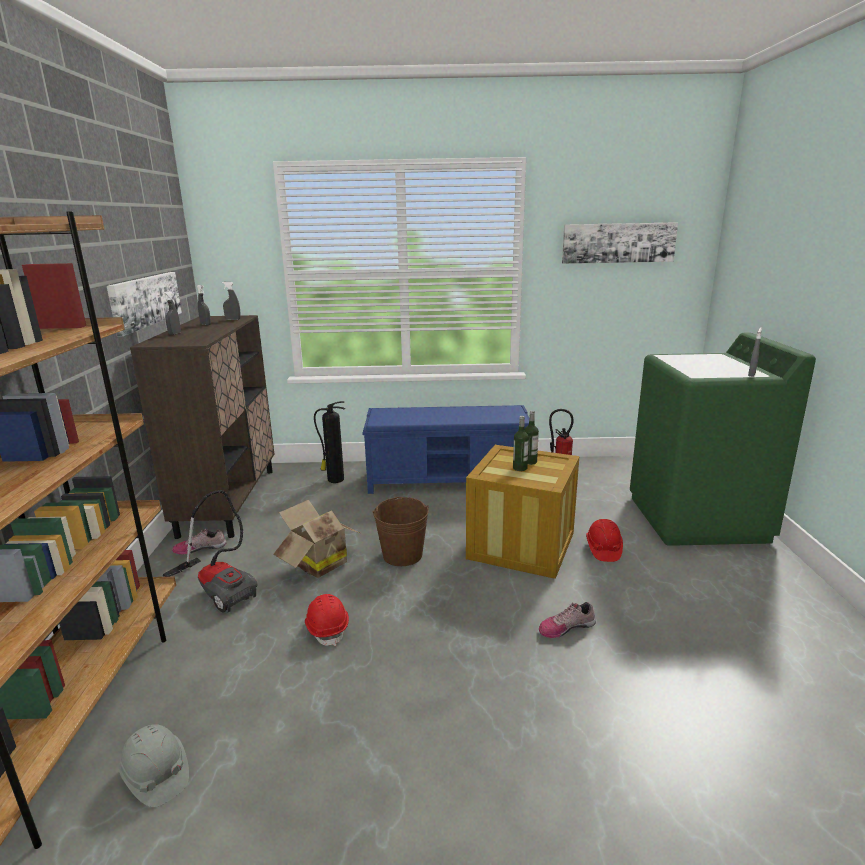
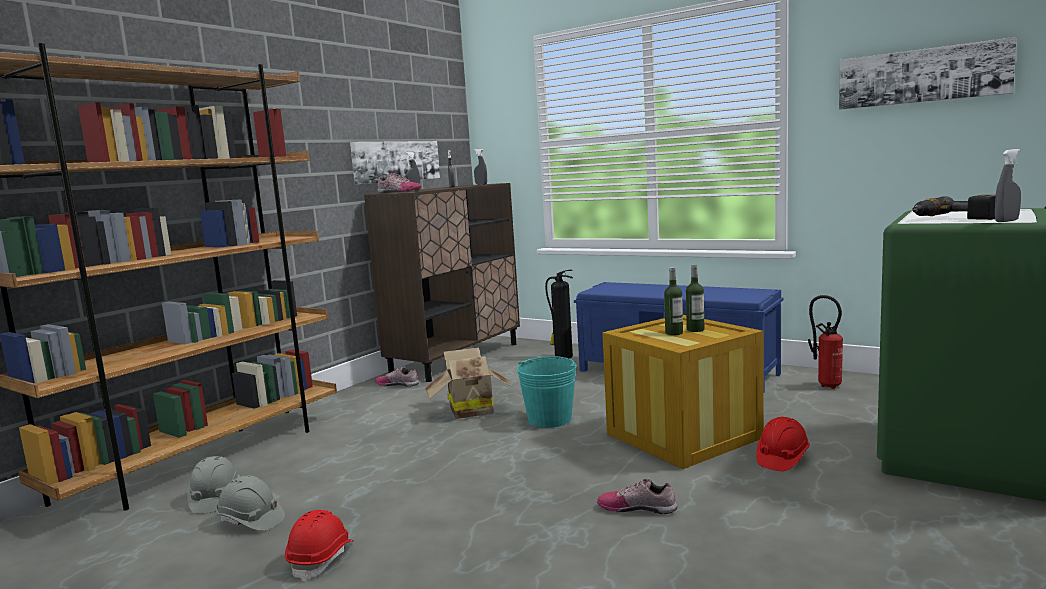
camera: 35 degrees right, 10 degrees down
vacuum cleaner [163,490,258,613] -> none
red hard hat [305,594,349,646] -> red hard hat moved to [285,510,354,582]
brown bucket [372,497,429,566] -> turquoise bucket [517,356,577,428]
none -> grey hard hat [216,476,285,531]
none -> shoe [377,173,421,193]
none -> power drill [912,195,995,220]

